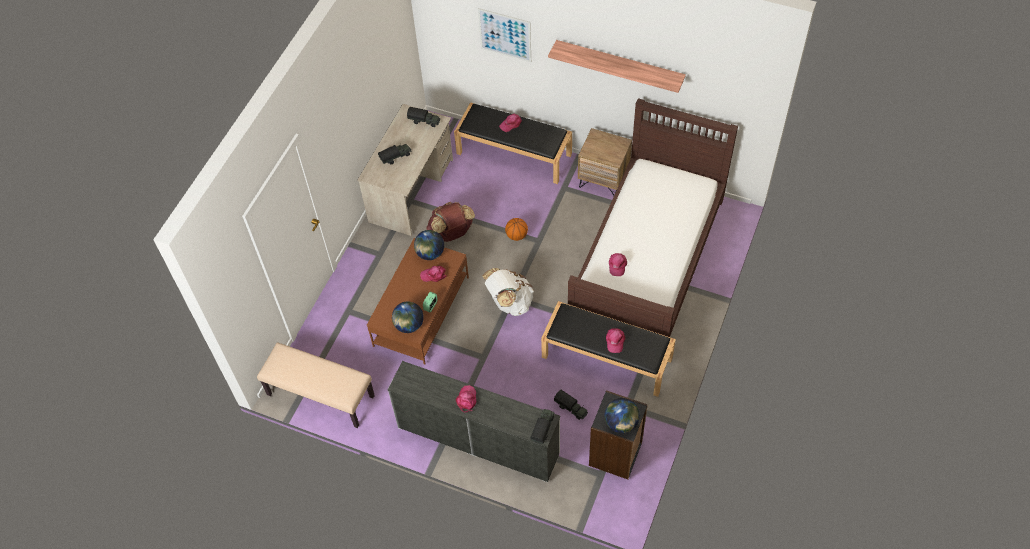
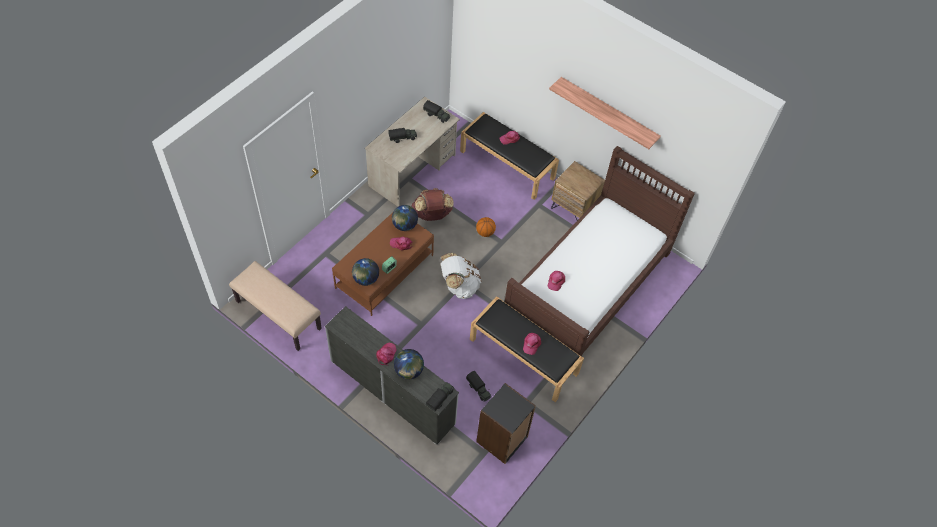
camera: 10 degrees right, 0 degrees up
picture [478,8,531,62] -> none
globe [605,398,640,433] -> globe moved to [394,349,424,380]

